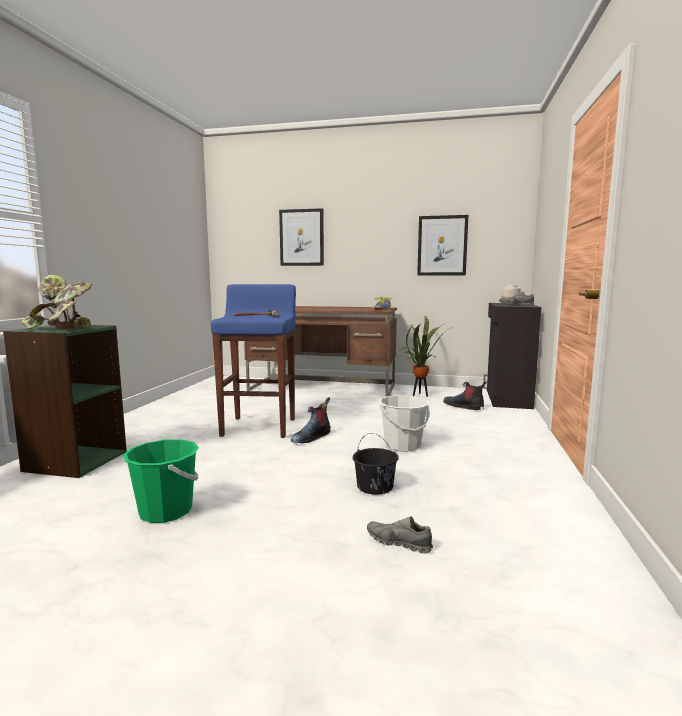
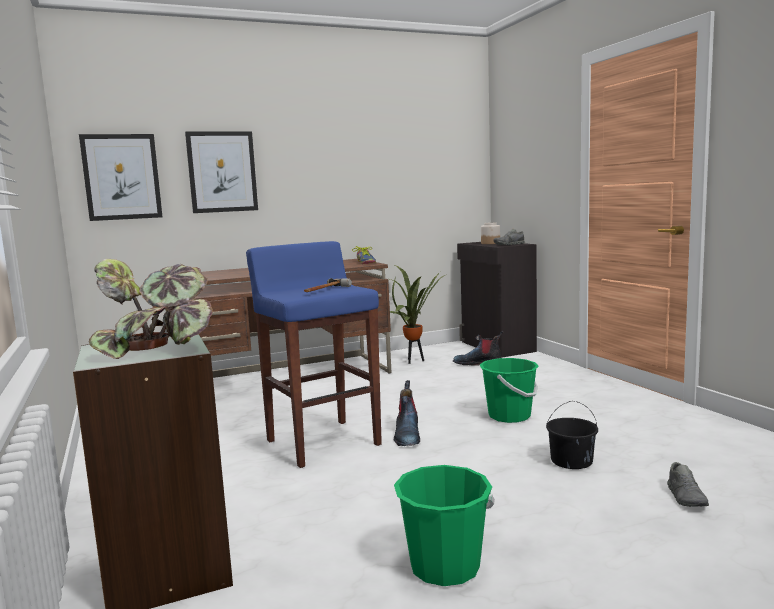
camera: 35 degrees left, 0 degrees up
grey shoe [367,516,433,553] -> grey shoe turned 75 degrees counterclockwise [667,462,709,507]
white bucket [379,395,430,452] -> green bucket [479,358,539,423]
picture [417,215,468,276] -> picture moved to [79,134,163,221]

